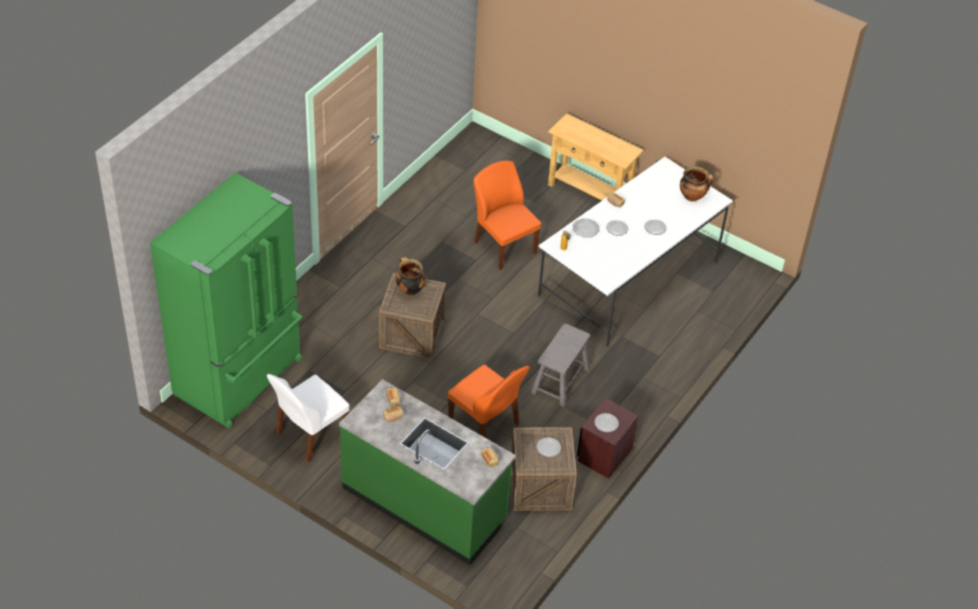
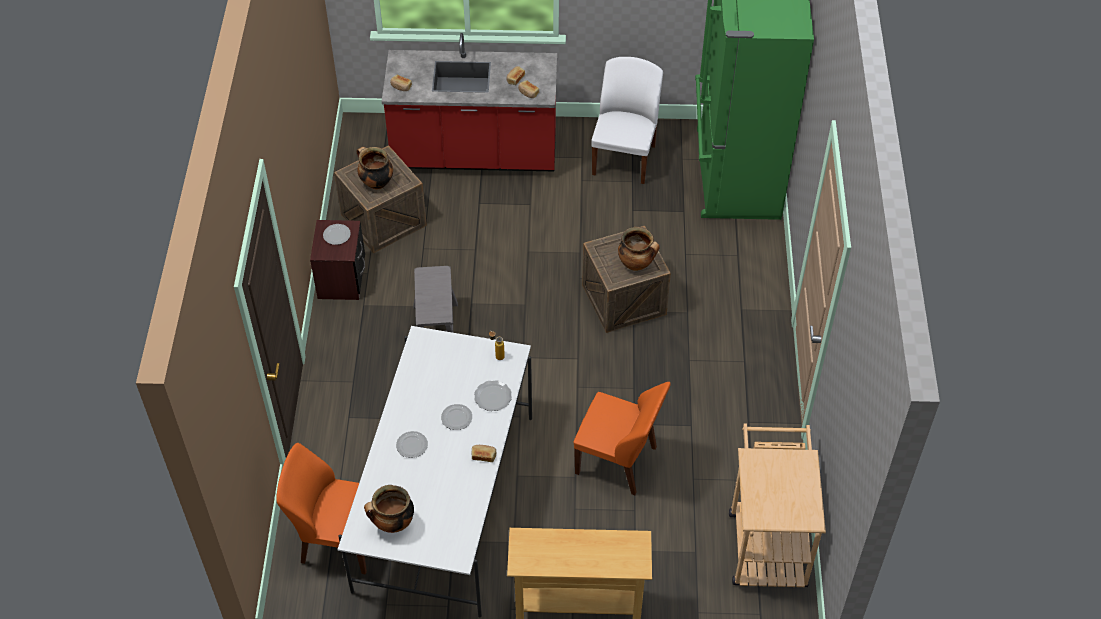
camera: 150 degrees right, 5 degrees up
green counter [339,379,516,565] -> red counter [382,33,557,171]
orange chair [448,365,530,438] -> orange chair moved to [276,443,367,574]
plate [537,438,561,457] -> cooking pot [357,147,393,189]
none -> beige cart [729,423,826,587]

